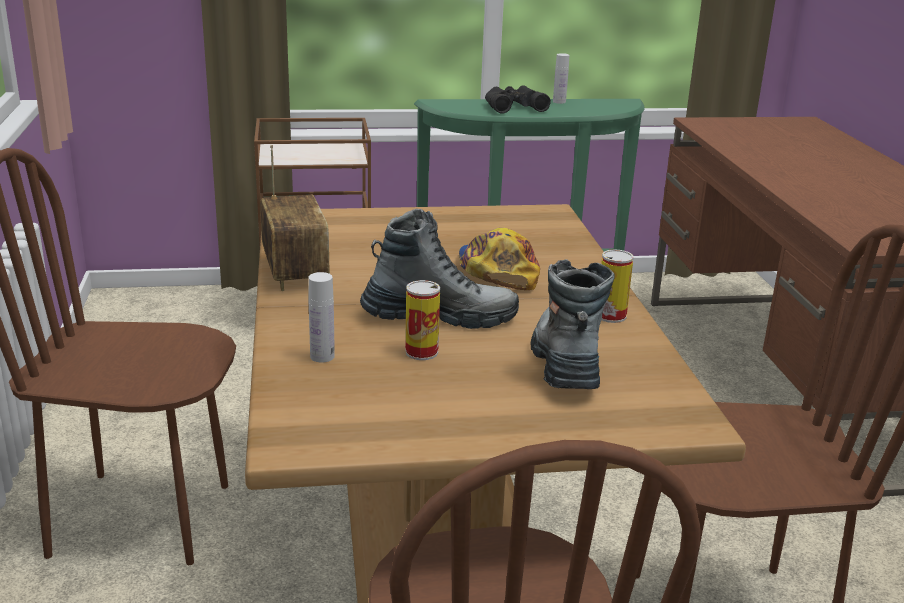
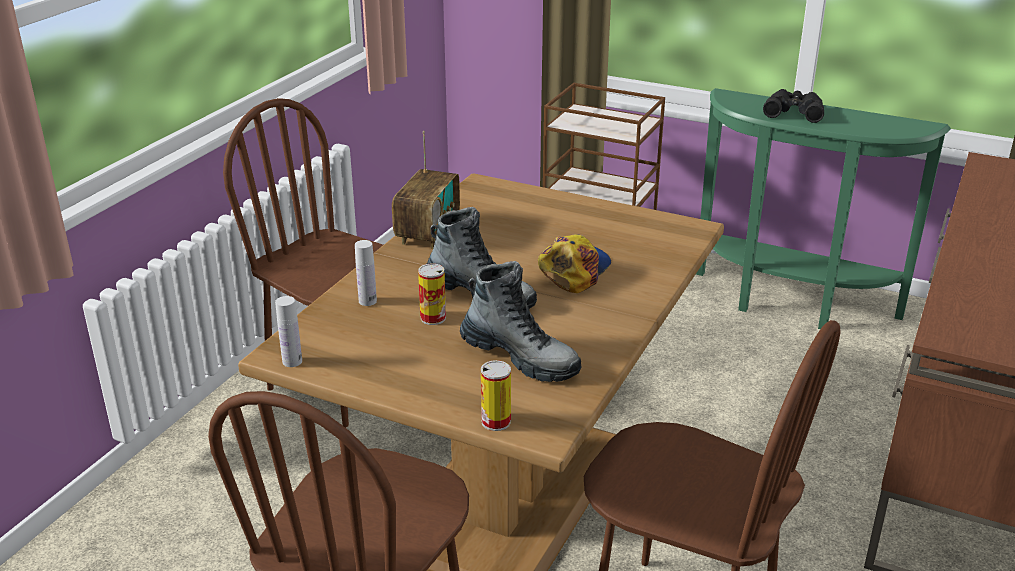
camera: 35 degrees right, 5 degrees up
boot [531,259,615,389] -> boot turned 90 degrees clockwise [460,261,582,382]
white bottle [553,53,569,104] -> white bottle moved to [275,296,302,367]
can [601,249,634,323] -> can moved to [481,360,511,431]

